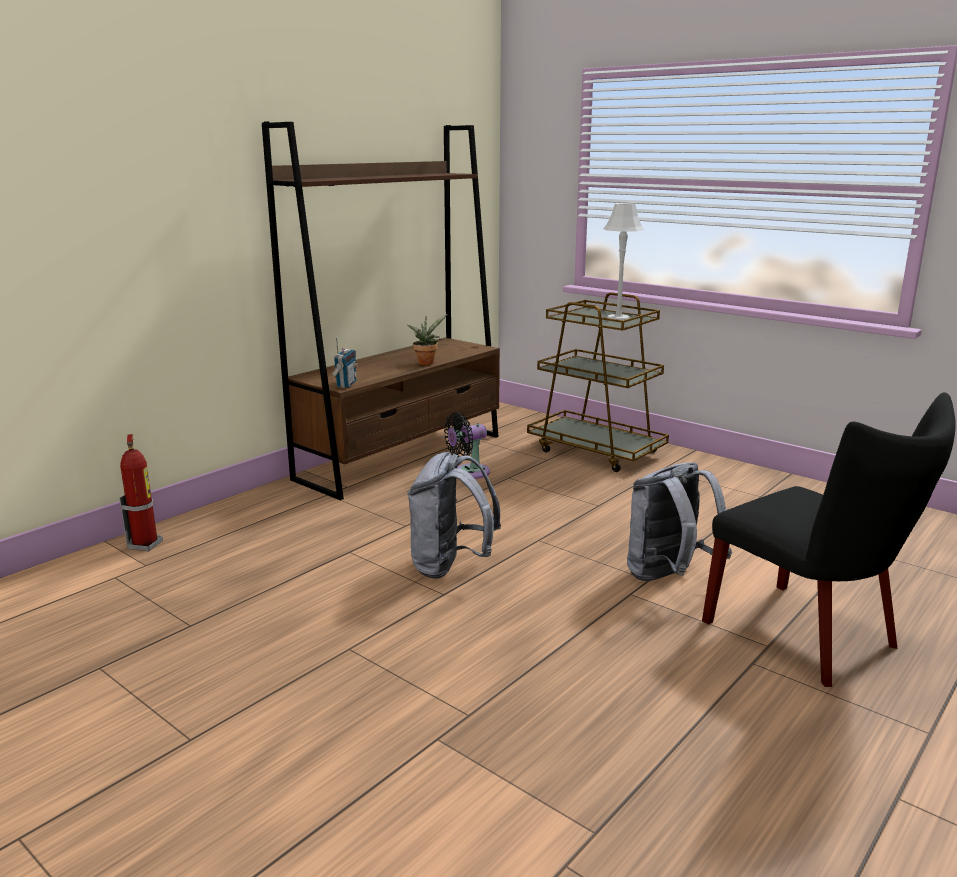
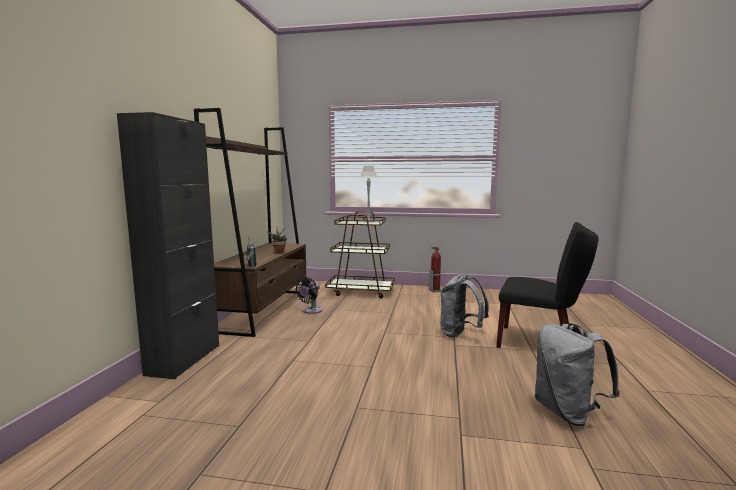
camera: 30 degrees left, 10 degrees down
fire extinguisher [119,434,163,552] -> fire extinguisher moved to [429,247,442,293]
grey backpack [407,452,501,579] -> grey backpack moved to [535,323,620,426]
none -> black cabinet [117,112,219,379]

